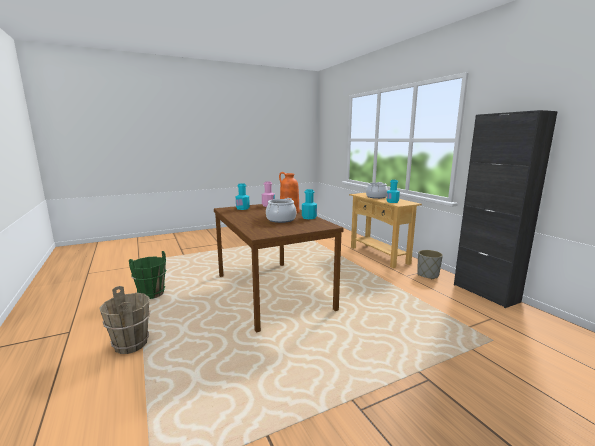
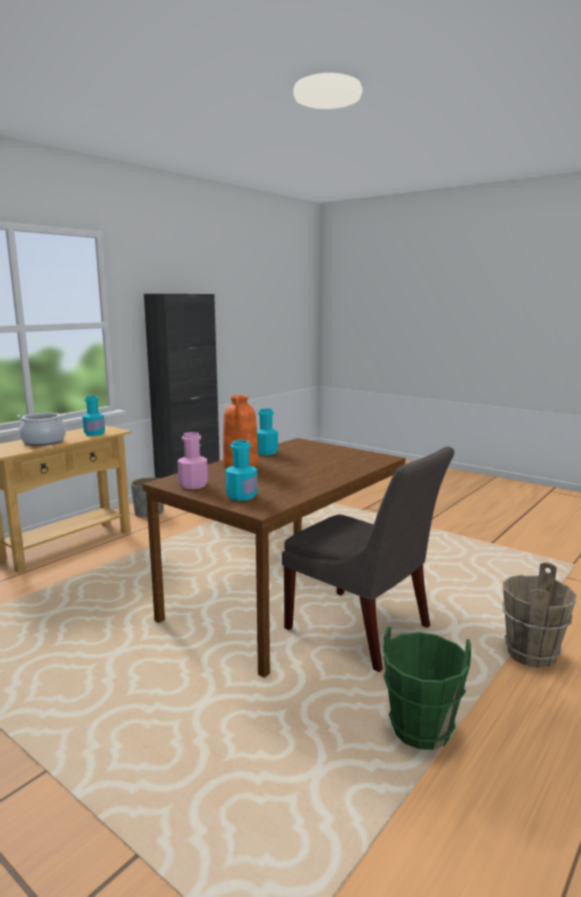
camera: 115 degrees left, 0 degrees up
cooking pot [266,198,296,223] -> none
none -> grey chair [282,447,454,672]

